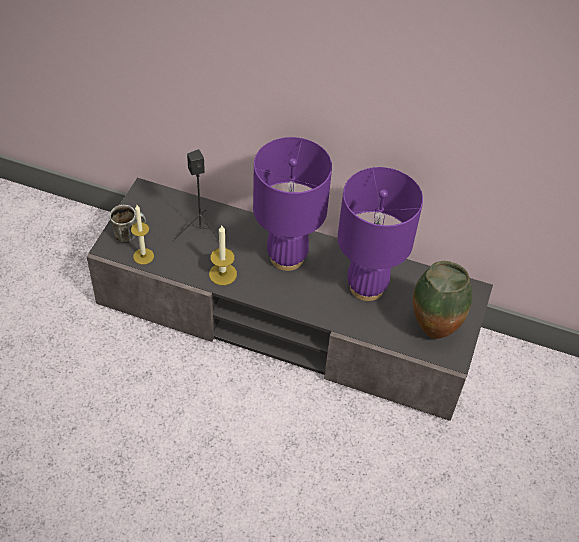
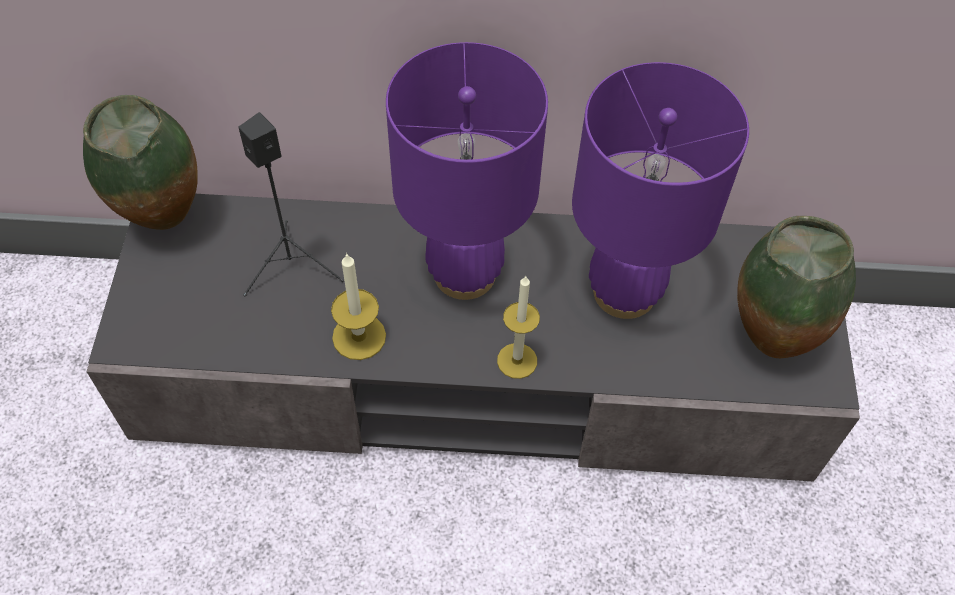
camera: 15 degrees left, 5 degrees up
mug [109,205,146,243] -> none
candle [131,205,154,265] -> candle moved to [497,275,540,379]
none -> vase [83,95,198,230]

